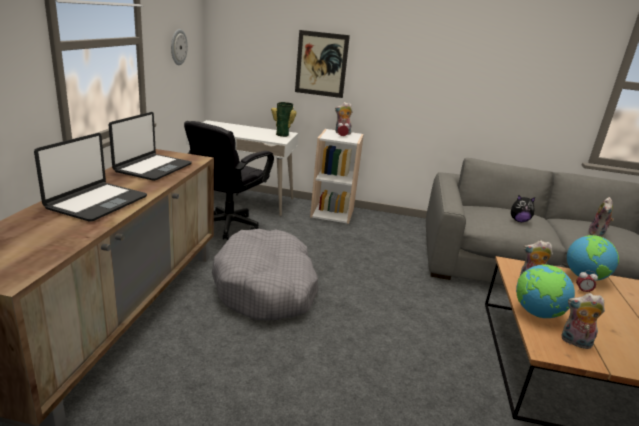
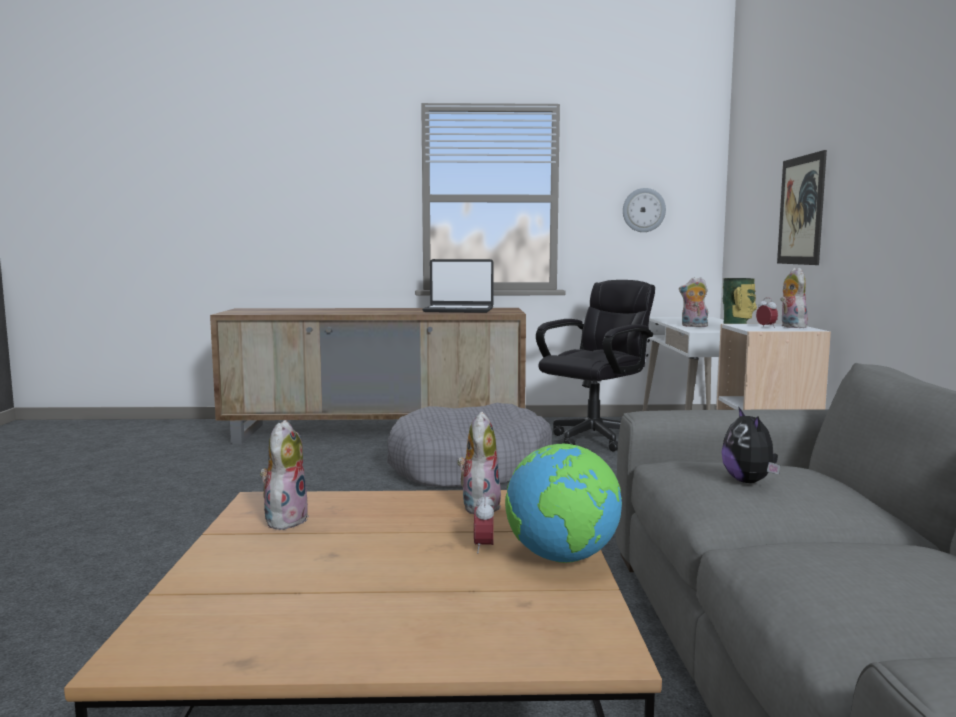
camera: 80 degrees right, 15 degrees down
laptop [34,133,147,222] -> none
black office chair [184,121,274,240] -> black office chair turned 120 degrees clockwise [536,280,655,452]
globe [516,265,575,318] -> none
plush toy [588,197,614,237] -> plush toy moved to [679,277,708,327]

